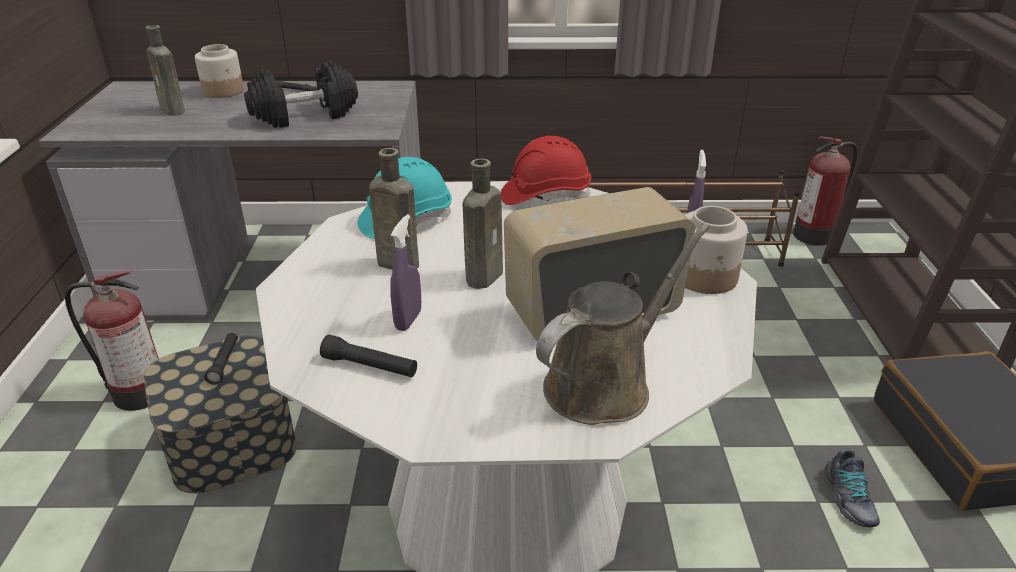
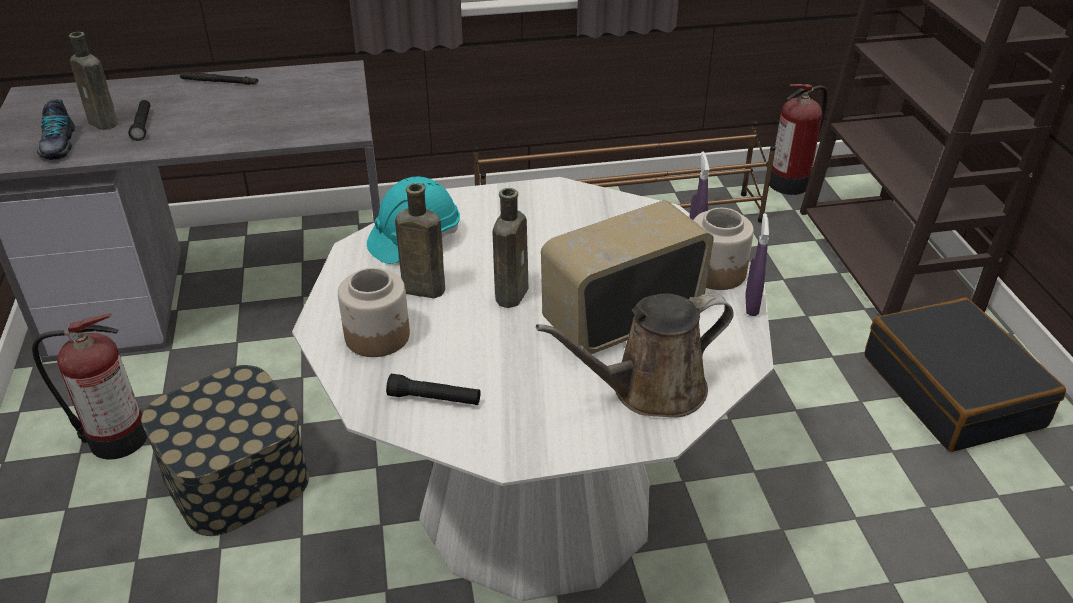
camera: 10 degrees left, 5 degrees up
jar [195,44,244,98] -> jar moved to [338,268,410,357]
black flashlight [204,333,238,385] -> black flashlight moved to [128,100,151,141]
black dumbbell [244,60,358,128] -> none
purple spray bottle [390,214,421,331] -> purple spray bottle moved to [745,213,769,316]
red hard hat [501,136,591,205] -> none
brown watering can [536,224,710,425] -> brown watering can turned 150 degrees counterclockwise [536,293,734,418]
shoe [824,448,880,527] -> shoe moved to [37,99,75,160]

